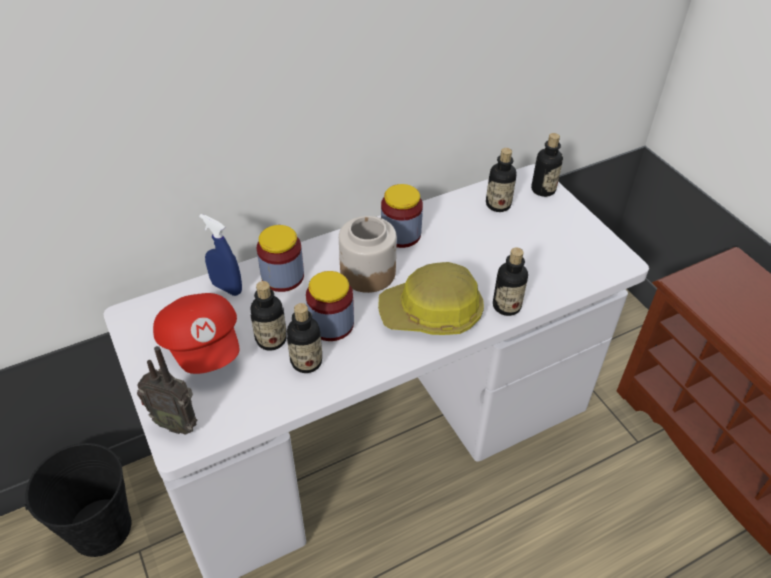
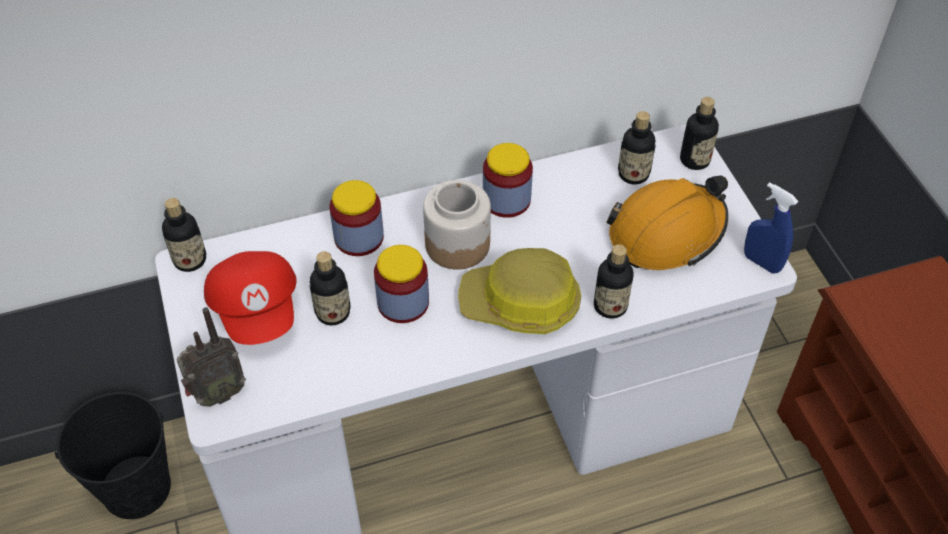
camera: 10 degrees right, 5 degrees up
radio [137,346,197,435] -> radio turned 60 degrees counterclockwise [176,307,246,407]
blue spray bottle [199,214,242,296] -> blue spray bottle moved to [744,182,799,273]
bottle [287,303,322,373] -> bottle moved to [162,198,206,272]
none -> orange hard hat [606,175,728,270]

